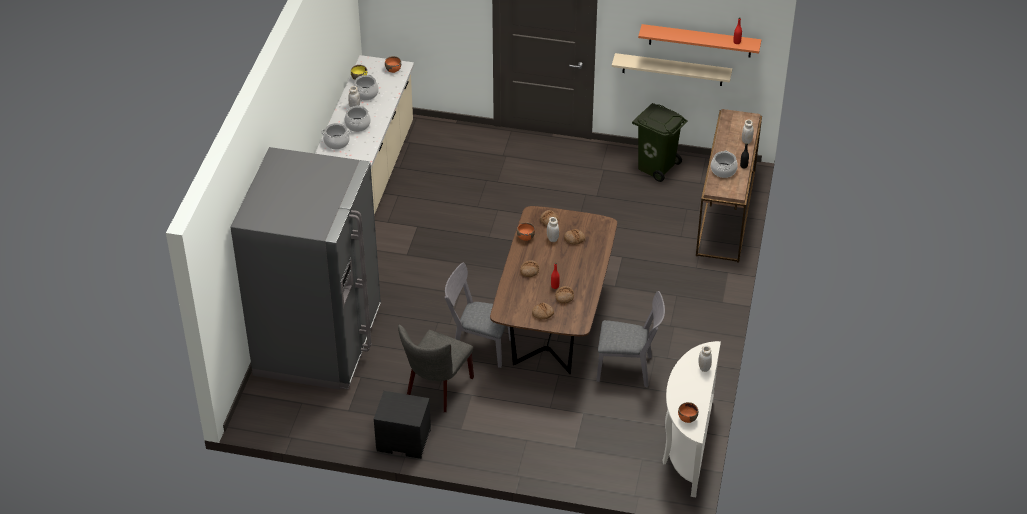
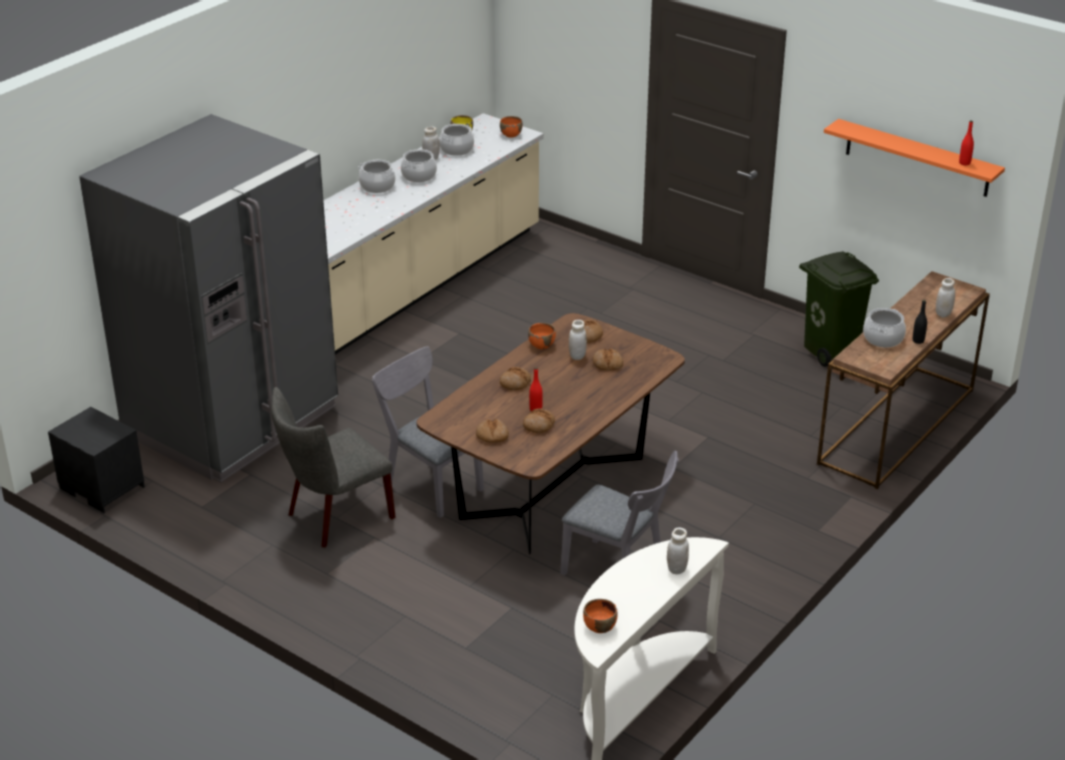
camera: 25 degrees right, 10 degrees down
black nightstand [374,391,431,459] -> black nightstand moved to [48,407,145,513]
beige shelf [612,53,732,86] -> none

